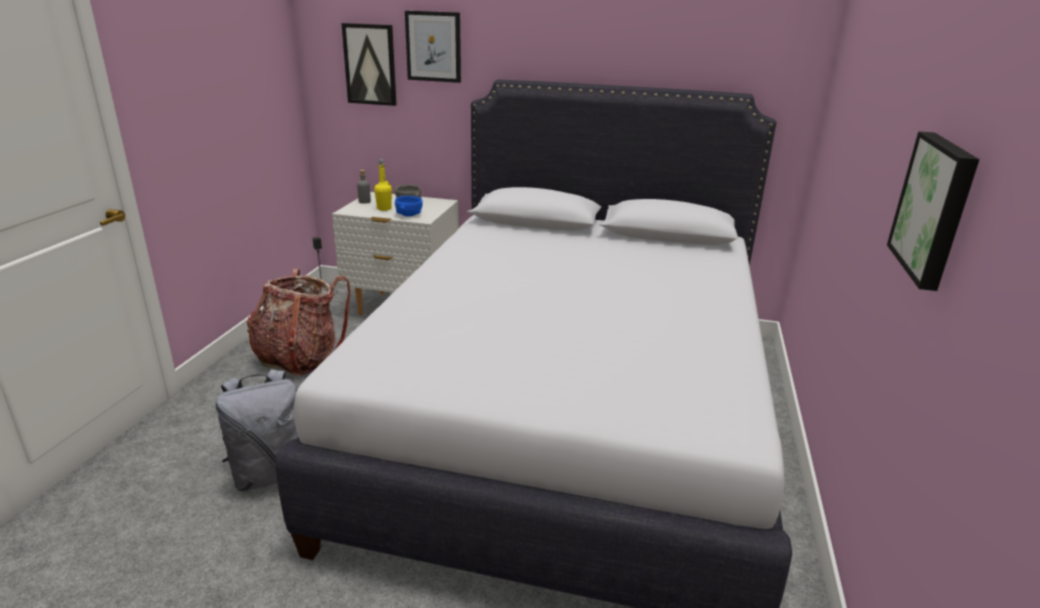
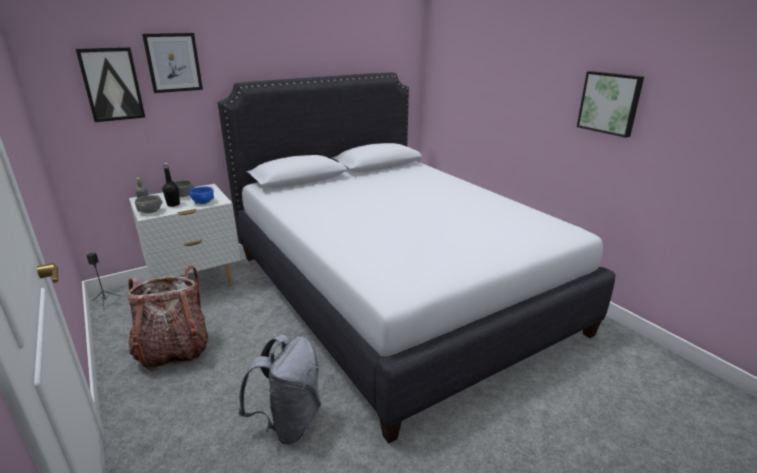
camera: 45 degrees left, 0 degrees up
yellow bottle [374,159,392,211] -> black bottle [162,163,180,207]
none -> grey bowl [135,195,162,213]

